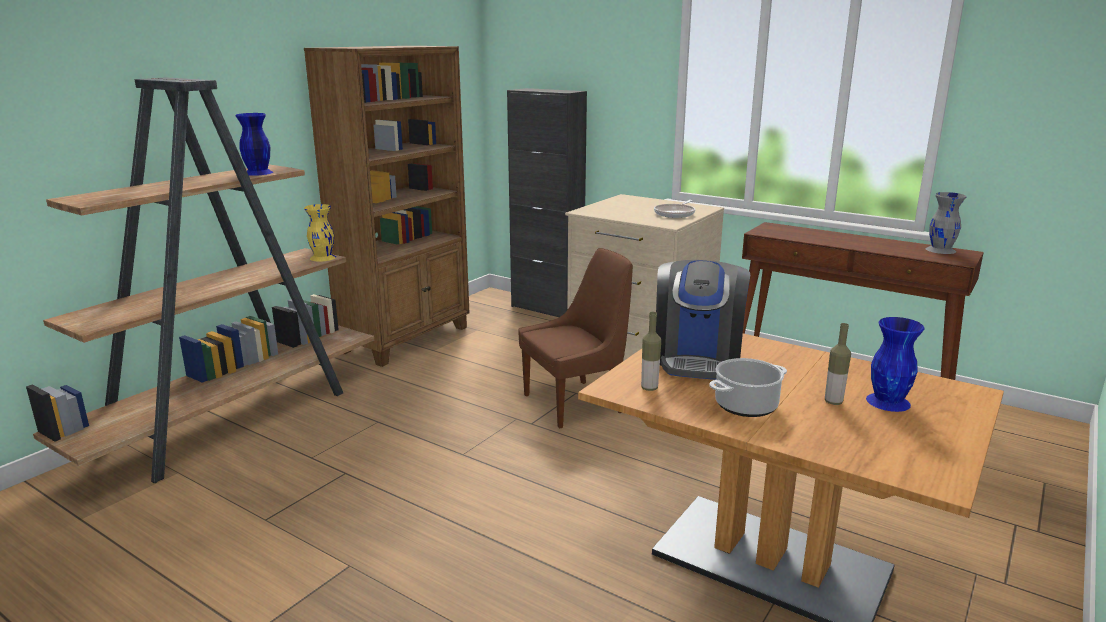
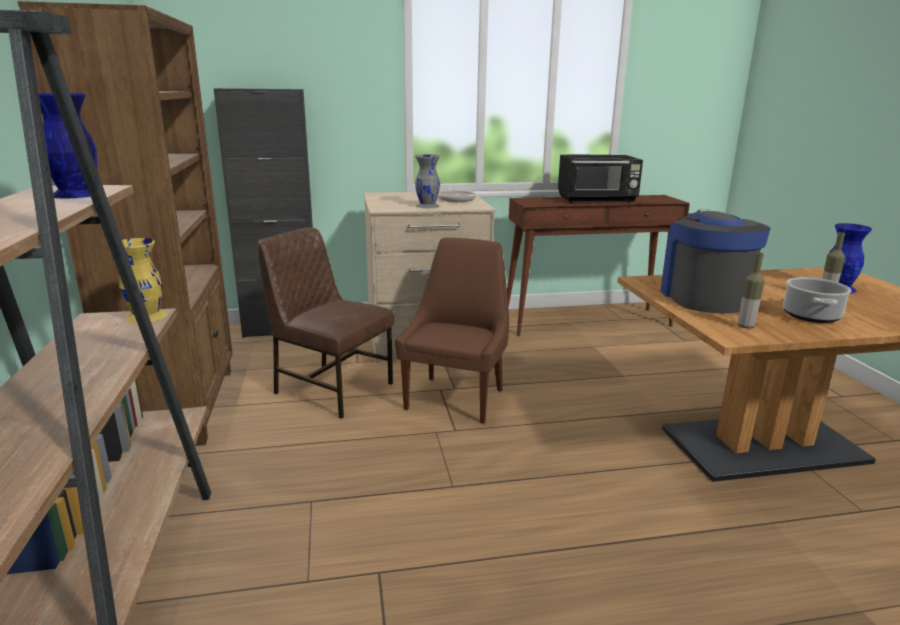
camera: 45 degrees left, 0 degrees up
coffee machine [656,260,750,380] -> coffee machine turned 150 degrees counterclockwise [660,210,771,313]
grey vase [926,192,966,254] -> grey vase moved to [415,154,440,208]
none -> brown chair [257,227,394,419]
none -> black microwave [558,155,643,203]

